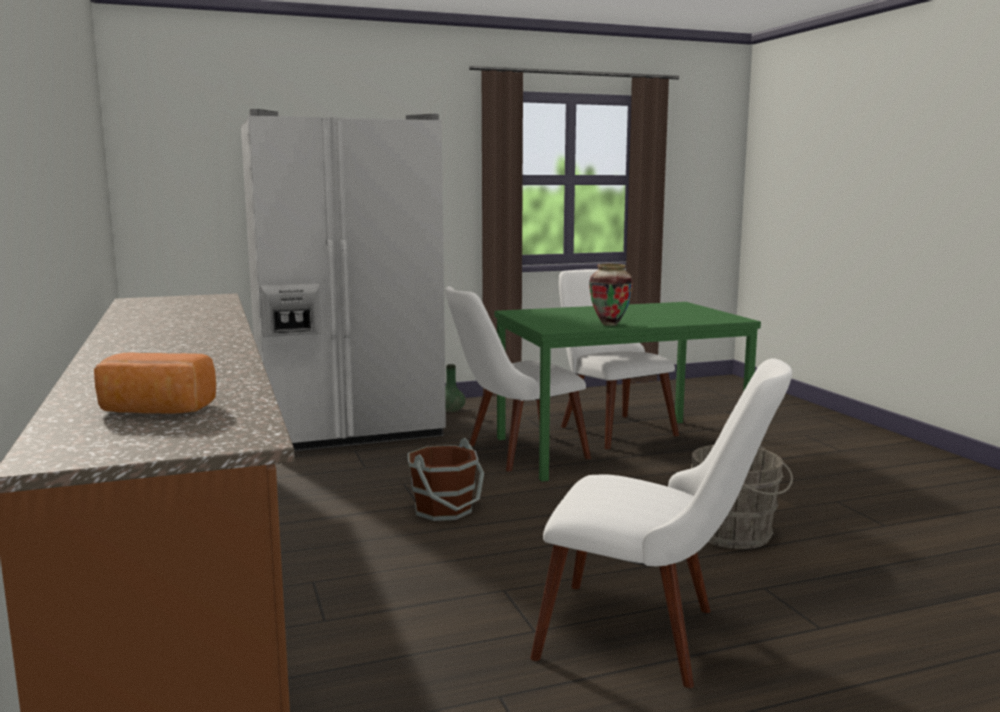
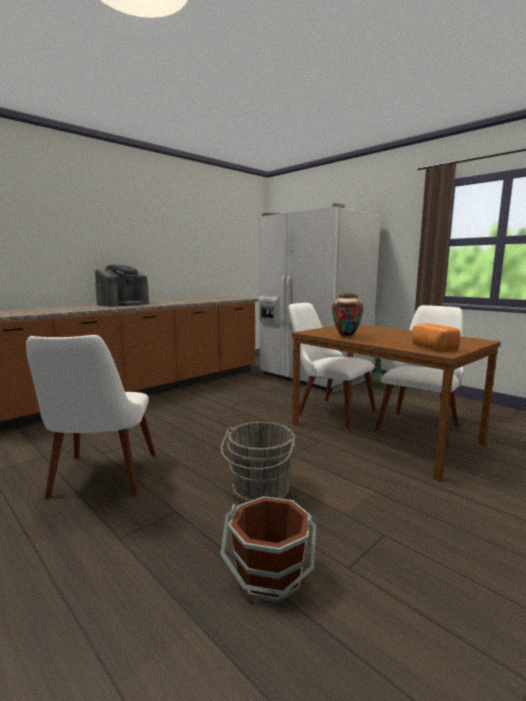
camera: 65 degrees right, 0 degrees up
bread [94,352,216,414] -> bread moved to [412,323,460,351]
brown bucket [408,438,484,521] -> brown bucket moved to [220,496,317,602]
green dining table [495,302,761,481] -> brown dining table [292,324,501,482]
none -> coffee machine [95,265,149,307]

